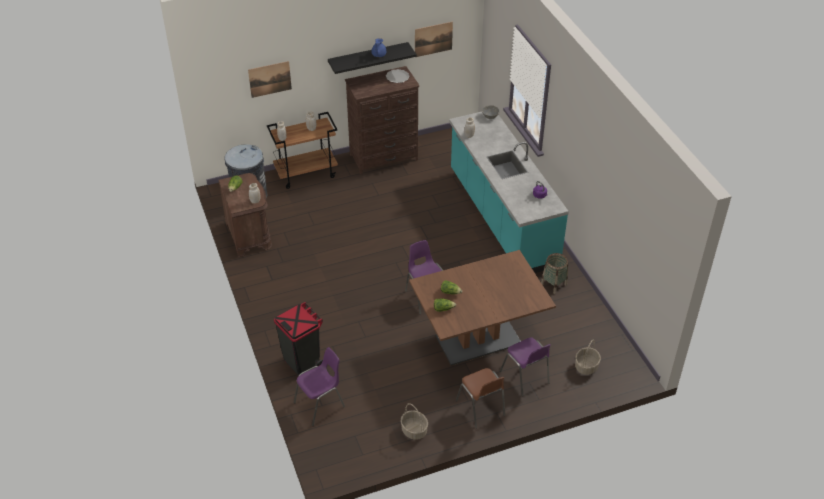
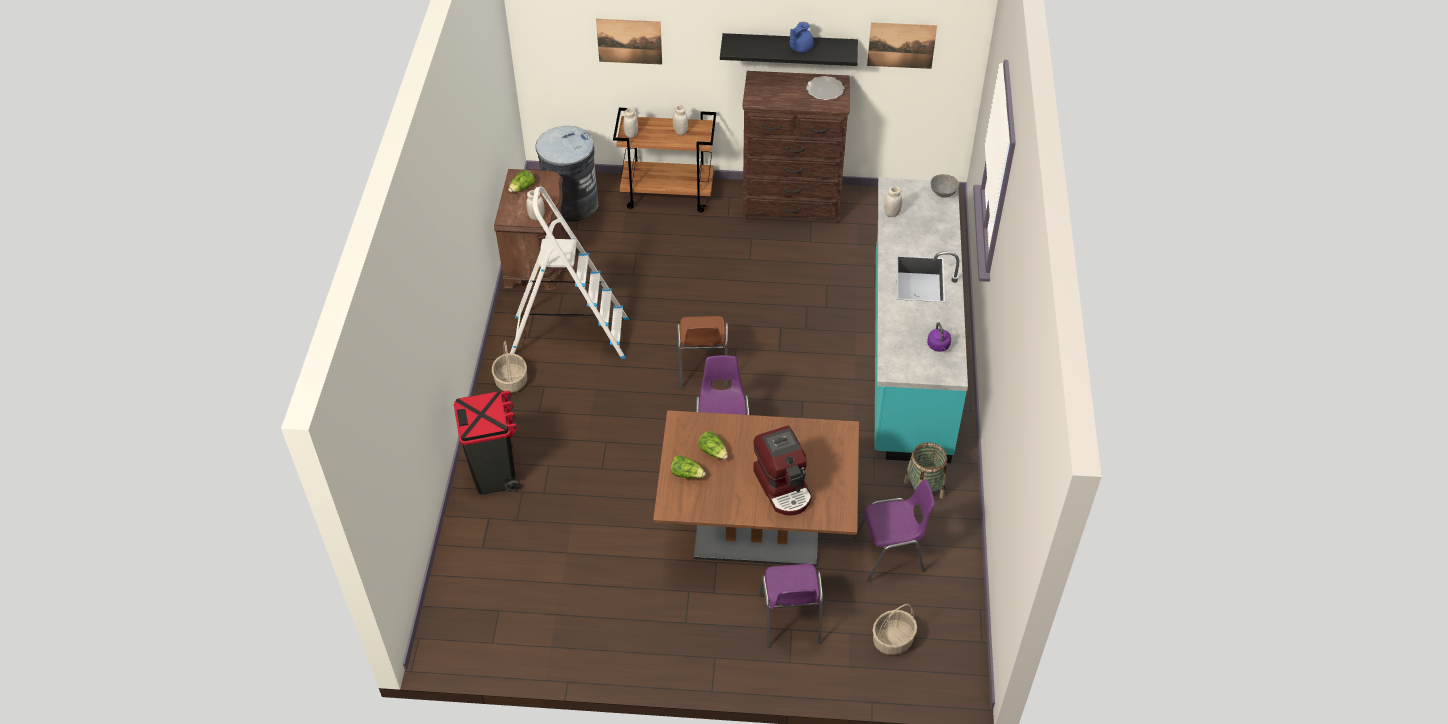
camera: 25 degrees right, 5 degrees up
purple chair [294,347,345,426] -> purple chair moved to [853,480,935,583]
basket [401,403,428,440] -> basket moved to [492,341,527,393]
brown chair [456,368,505,428] -> brown chair moved to [677,316,728,389]
none -> white step ladder [510,186,629,359]
none -> coffee machine [753,425,812,516]

